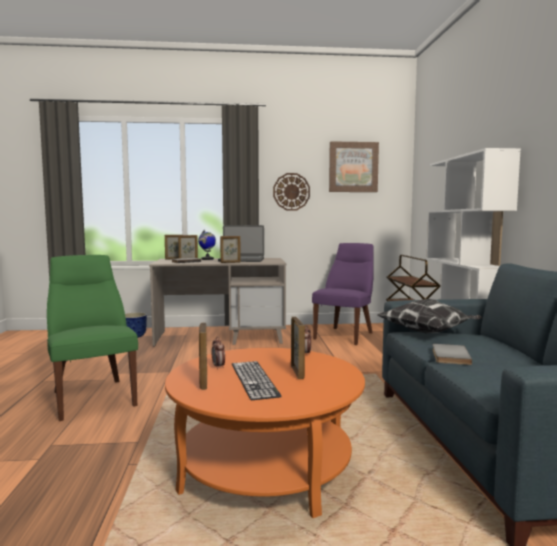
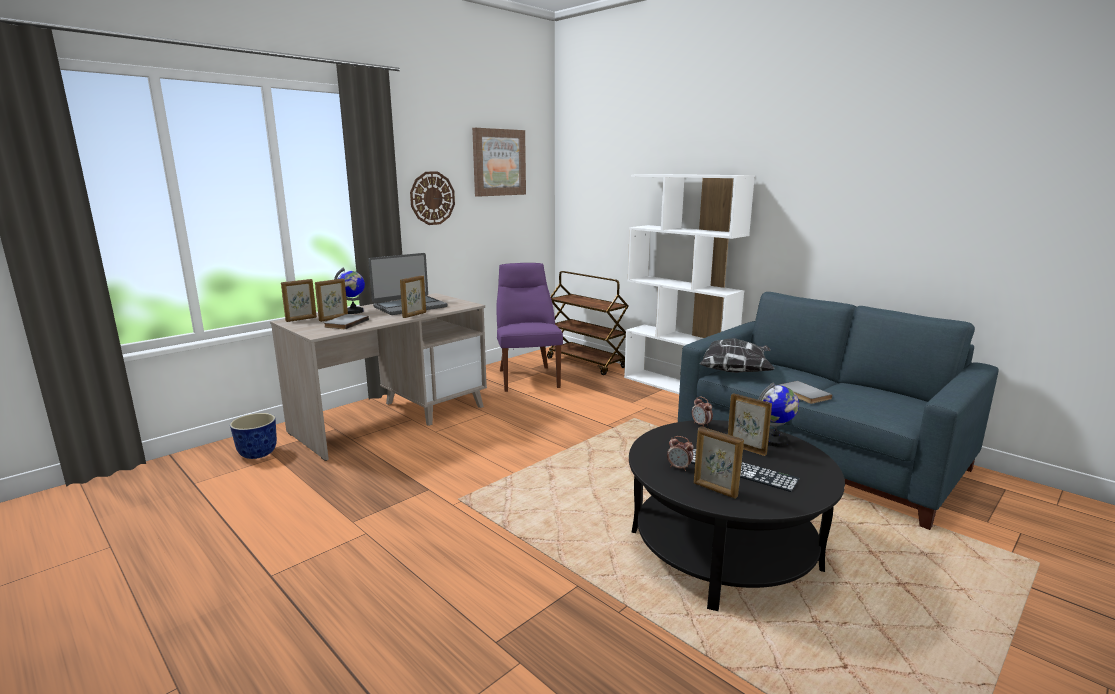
camera: 40 degrees left, 10 degrees up
green chair [47,255,138,421] -> none
orange coffee table [165,348,365,518] -> black coffee table [629,420,845,611]
none -> globe [758,383,799,447]

